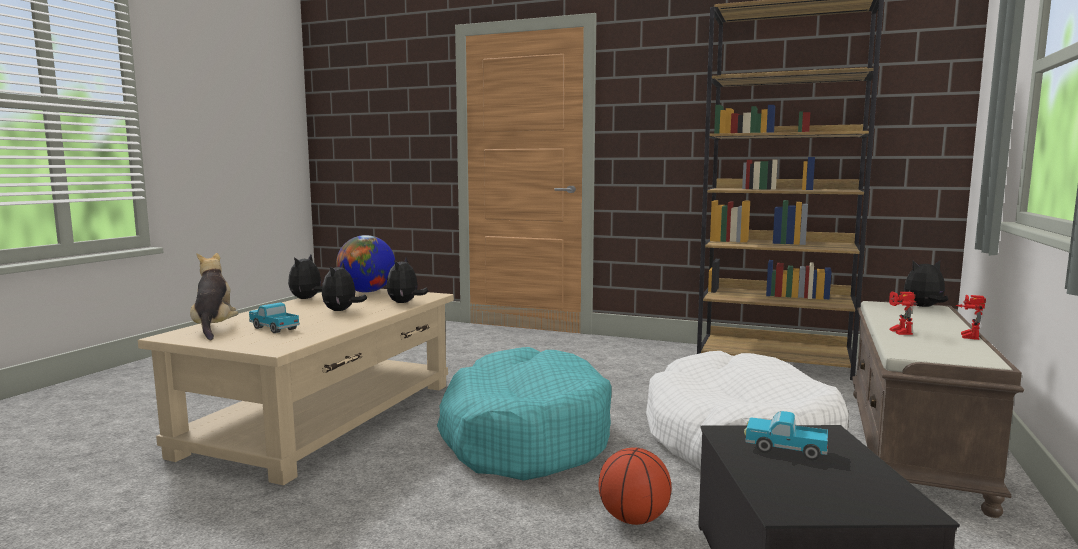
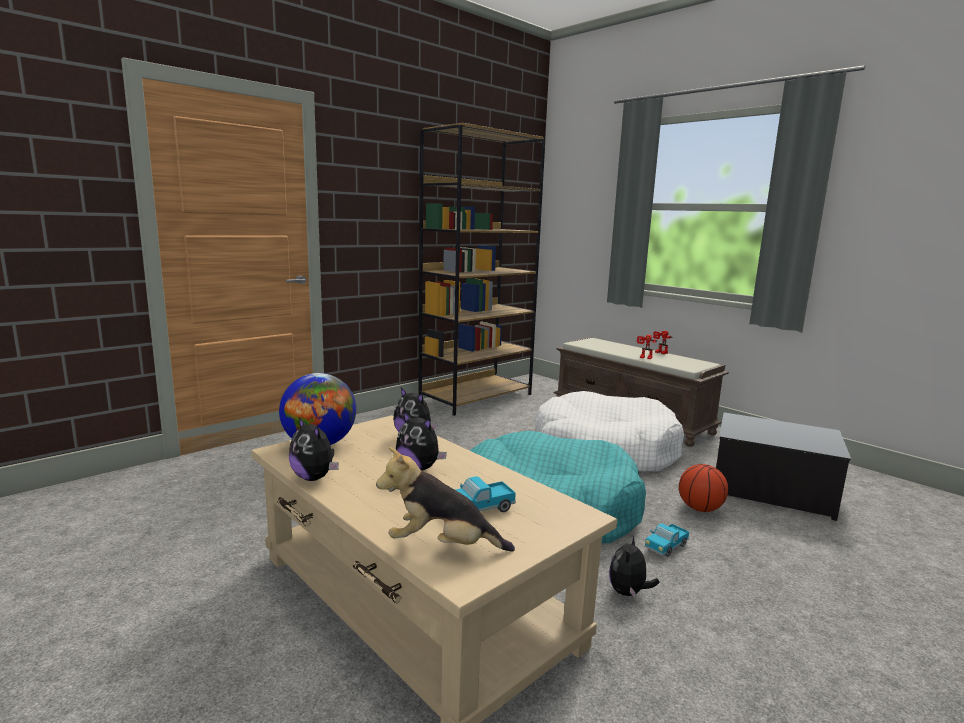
camera: 65 degrees left, 5 degrees up
toy truck [744,411,828,460] -> toy truck moved to [645,523,689,557]
plush toy [904,260,948,307] -> plush toy moved to [609,536,659,598]

